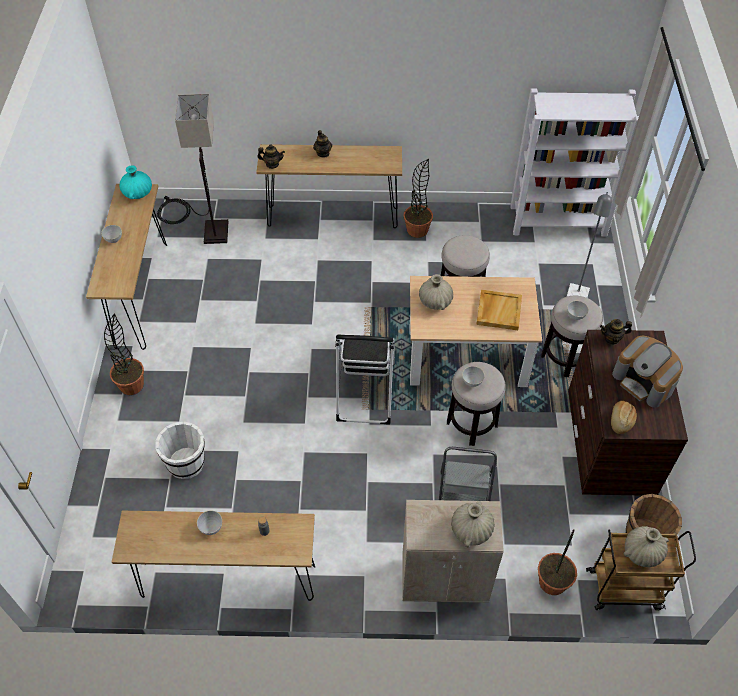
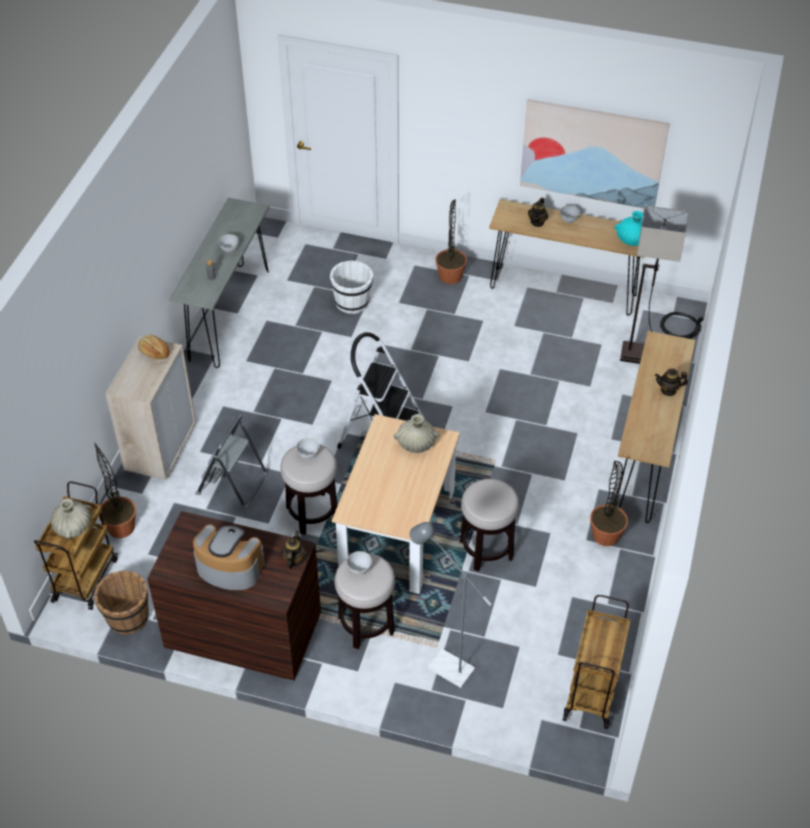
camera: 105 degrees right, 5 degrees down
brown console table [112,511,315,601] -> grey console table [169,198,269,368]
teapot [257,144,285,169] -> teapot moved to [528,198,548,227]
beige vase [451,501,495,547] -> none
beige tray [476,290,522,330] -> none
white bookcase [510,88,639,237] -> brown cart [563,595,630,729]
bread [611,401,637,434] -> bread moved to [138,335,170,359]
coffee machine [612,336,683,408] -> coffee machine turned 45 degrees clockwise [193,524,265,590]
none -> picture [520,99,670,208]

